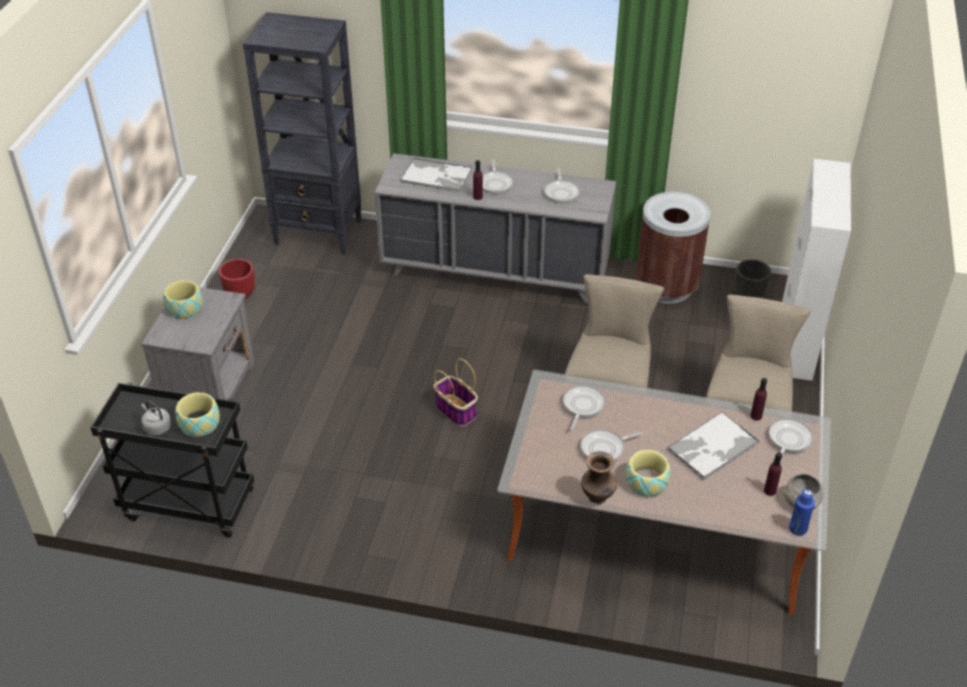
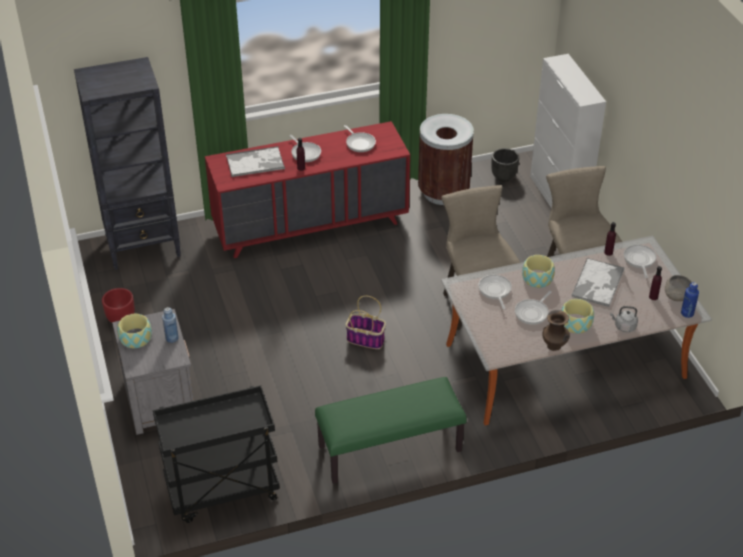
camera: 30 degrees left, 0 degrees up
grey kettle [141,401,171,436] -> grey kettle moved to [610,306,638,332]
bowl [175,392,220,437] -> bowl moved to [522,255,555,288]
grey dresser [374,153,616,303] -> red dresser [205,121,410,258]
none -> blue bottle [162,307,179,343]
none -> green bench [315,377,467,484]

